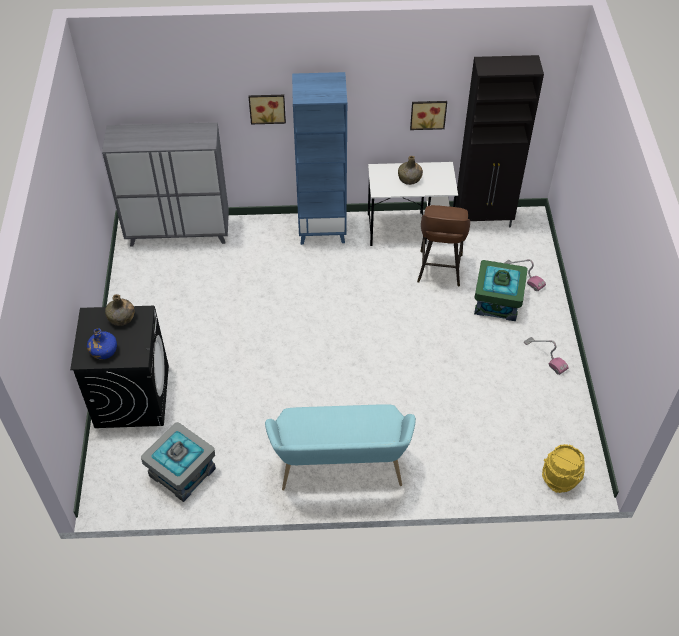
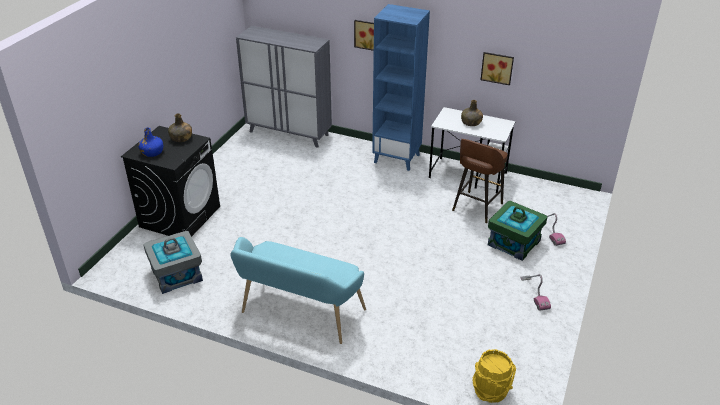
camera: 25 degrees right, 15 degrees down
black cabinet [456,55,544,228] -> none

